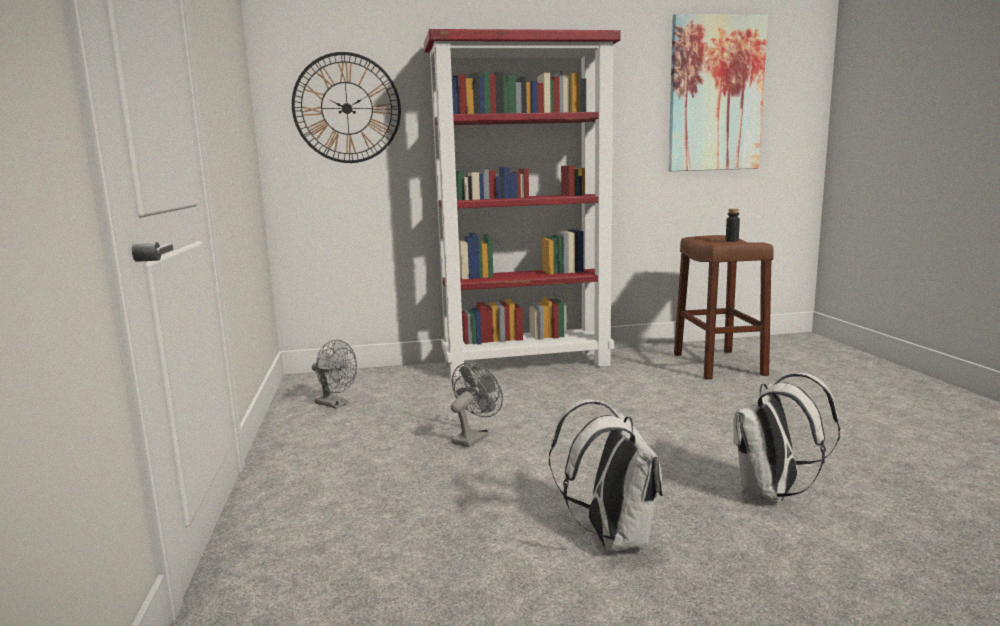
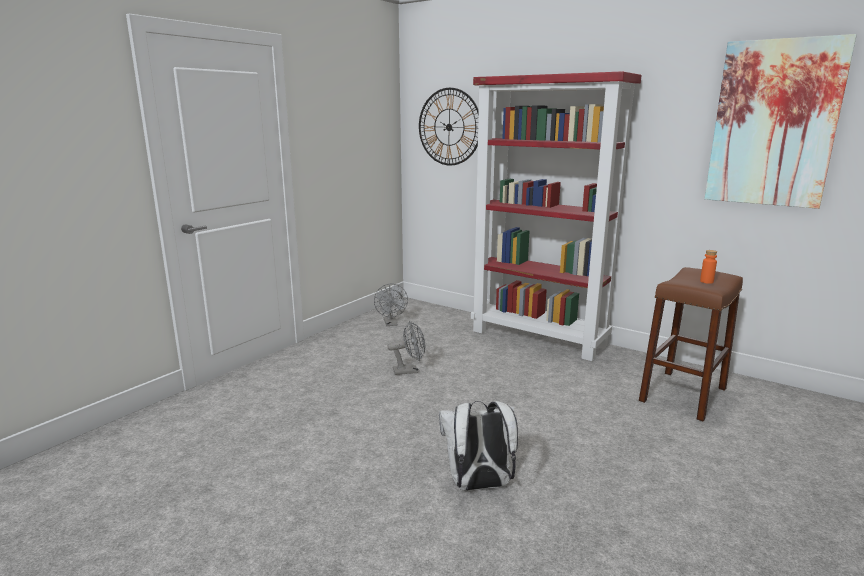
camera: 45 degrees right, 5 degrees up
white backpack [549,399,663,551] -> none
black bottle [726,209,740,242] -> orange bottle [700,250,717,284]

